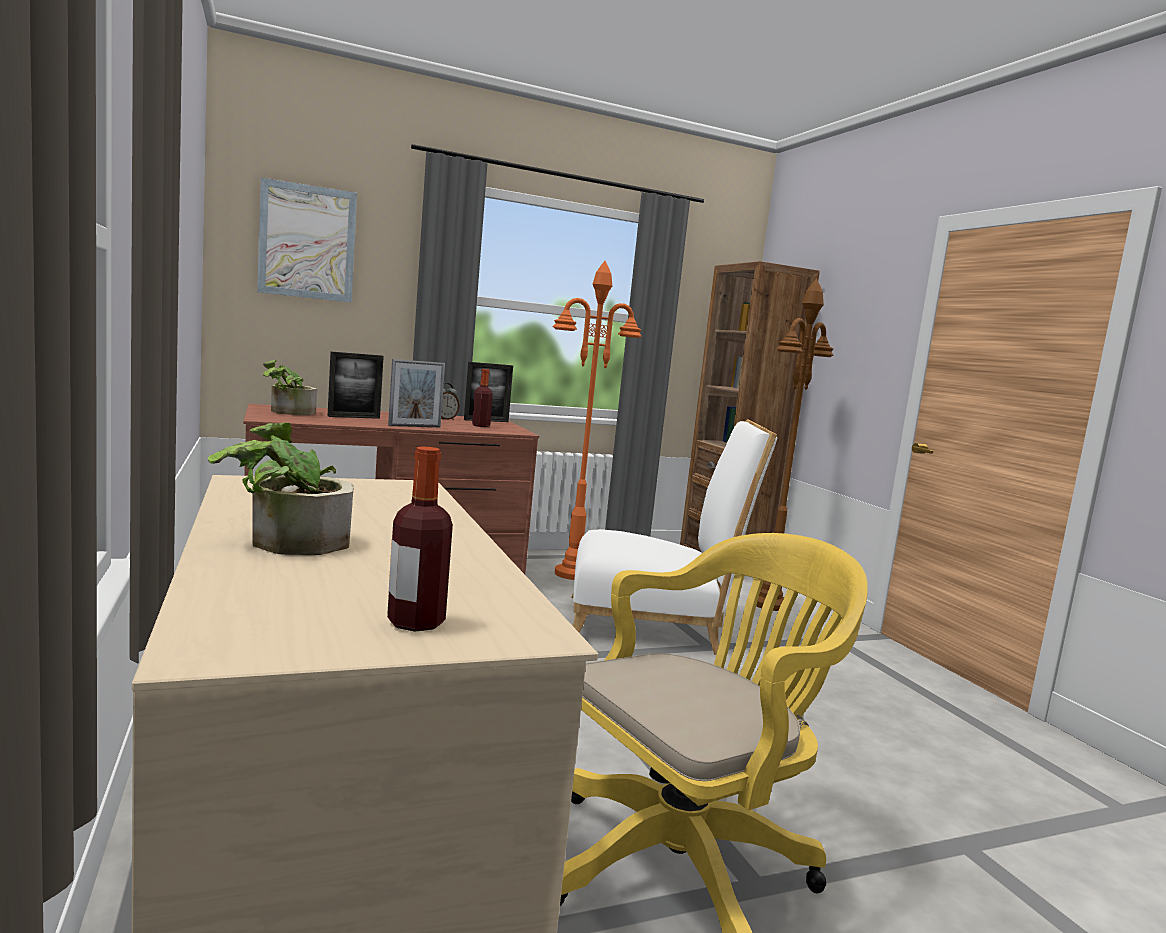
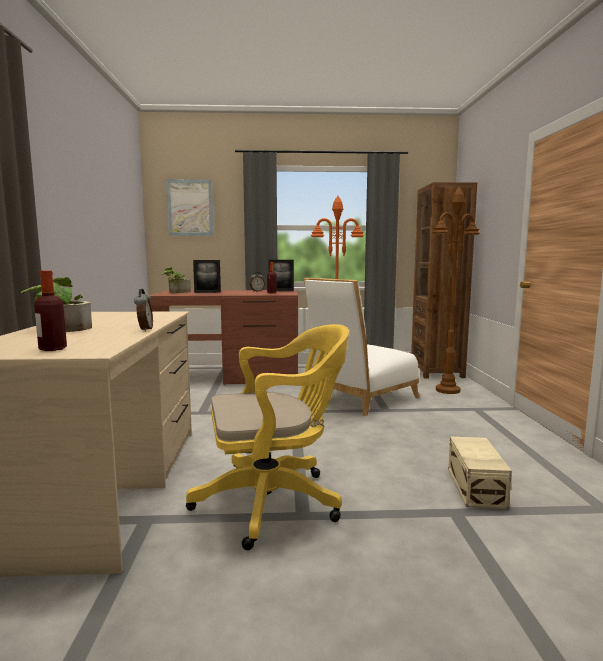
camera: 20 degrees right, 0 degrees up
picture frame [388,359,445,427] -> none
white chair [571,419,778,655] -> white chair turned 120 degrees clockwise [304,278,420,416]
none -> alarm clock [134,289,153,331]
none -> beige storage box [448,437,512,509]

